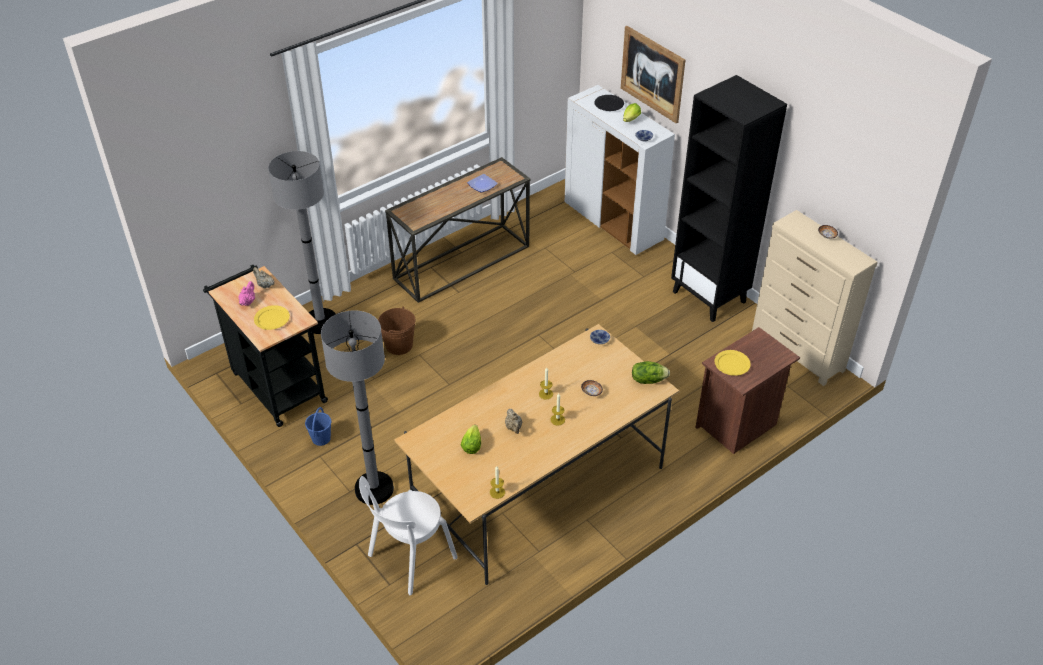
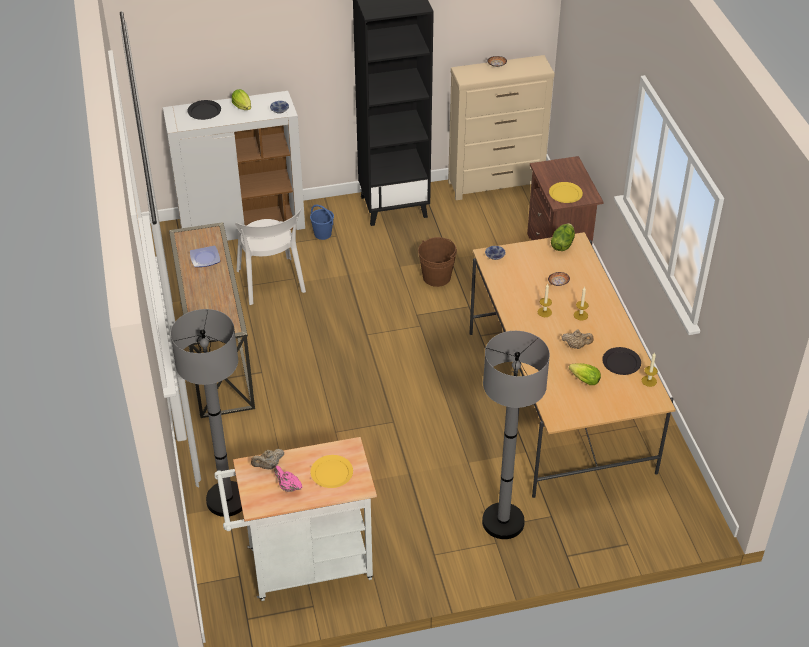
camera: 65 degrees left, 0 degrees up
black cart [203,265,328,427] -> white cart [214,437,377,601]
blue bucket [305,407,331,446] -> blue bucket moved to [310,204,334,240]
white chair [359,476,458,595] -> white chair moved to [235,209,306,305]
brown bucket [378,307,416,355] -> brown bucket moved to [418,237,457,287]
picture [621,26,685,123] -> none
none -> black plate [602,347,641,375]

